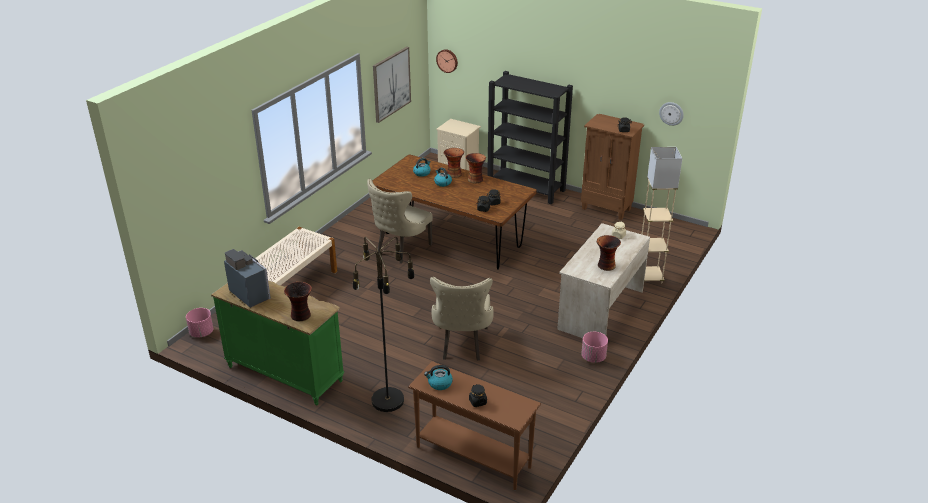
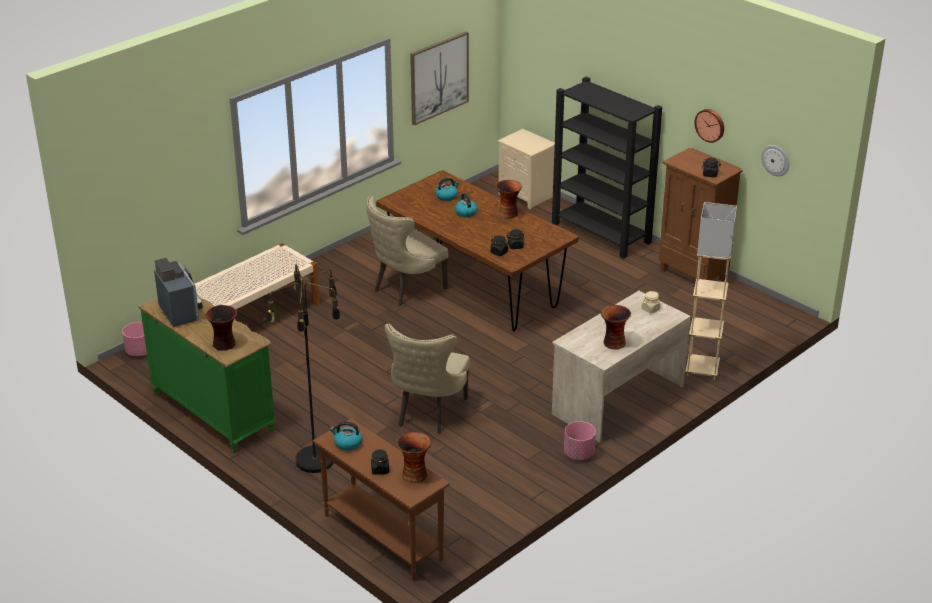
camera: 15 degrees right, 0 degrees up
wall clock [436,49,458,73] -> wall clock moved to [694,109,724,143]
vase [444,148,464,178] -> vase moved to [397,432,431,483]

